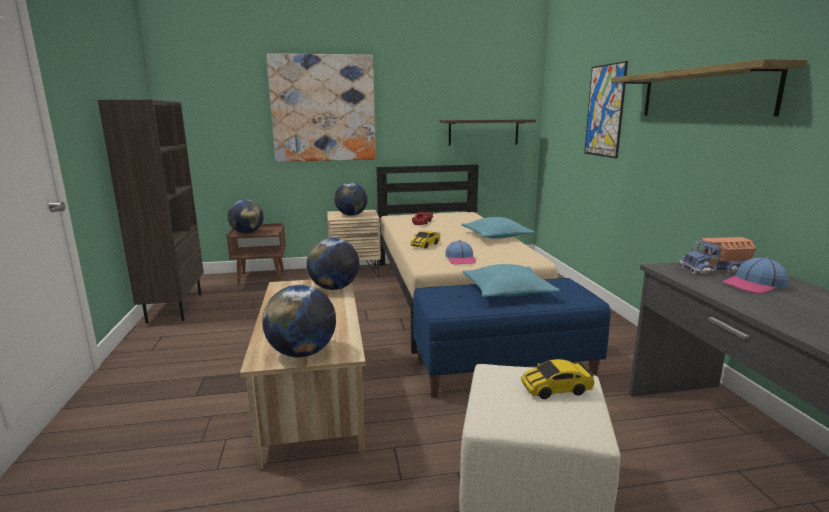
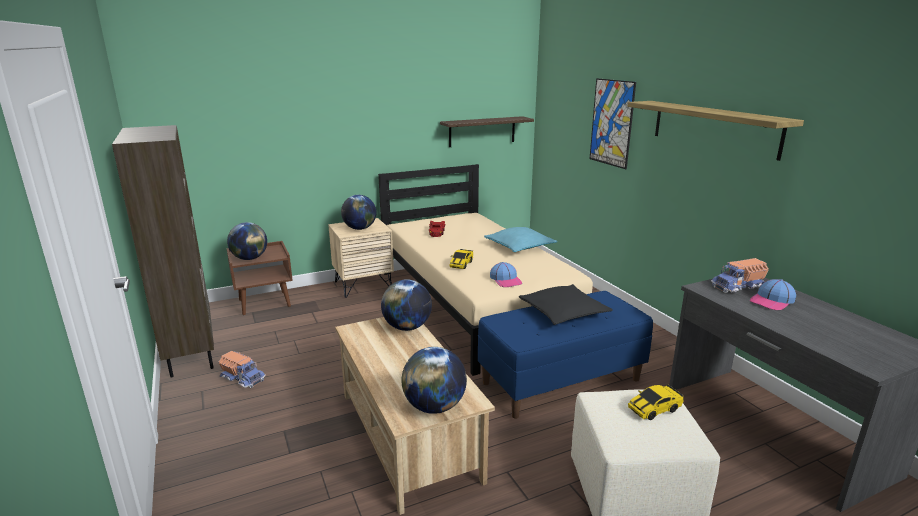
camera: 15 degrees left, 5 degrees up
picture [266,53,376,162] -> none
turquoise pillow [462,264,560,297] -> black pillow [519,284,613,325]
none -> toy truck [219,351,266,388]

